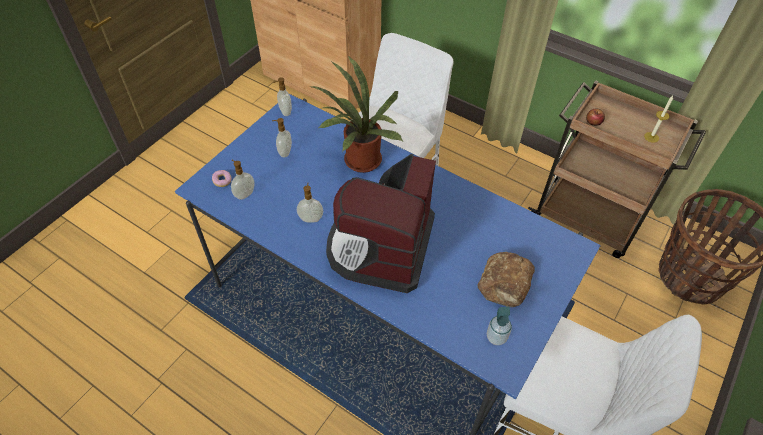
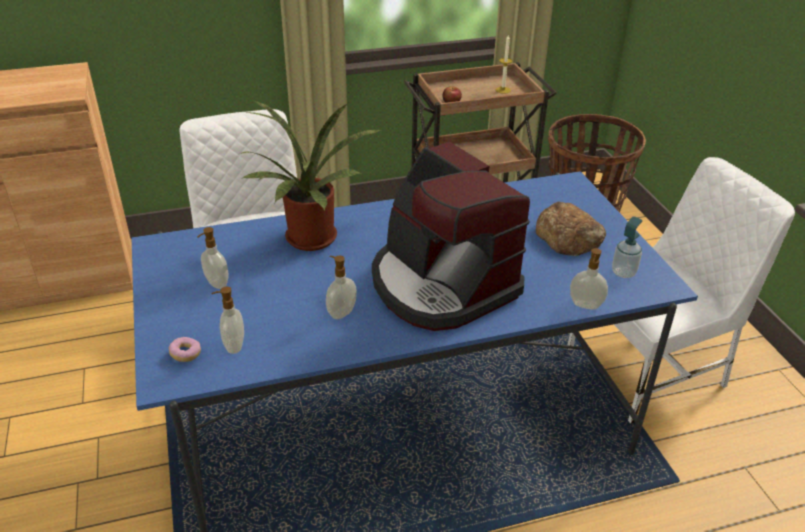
camera: 50 degrees left, 15 degrees down
soap dispenser [273,77,292,116] -> soap dispenser moved to [570,248,608,310]

